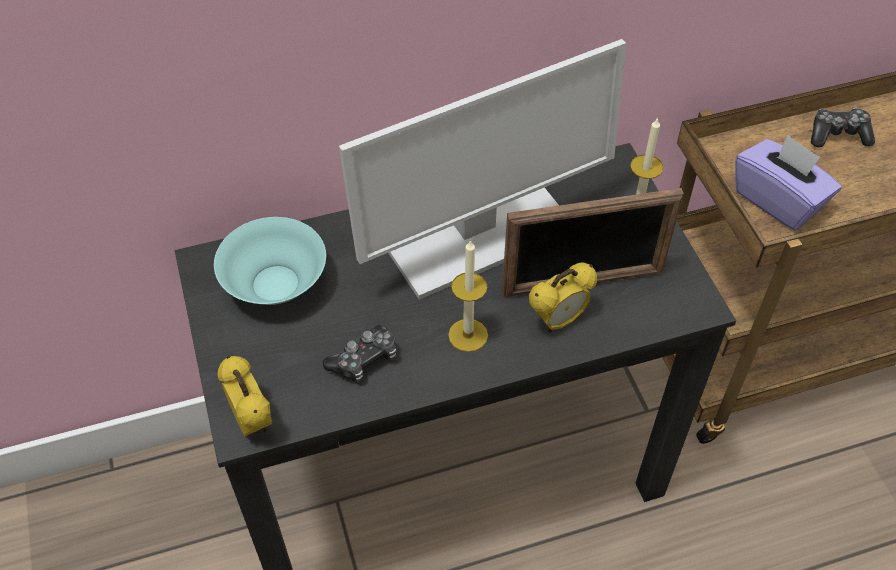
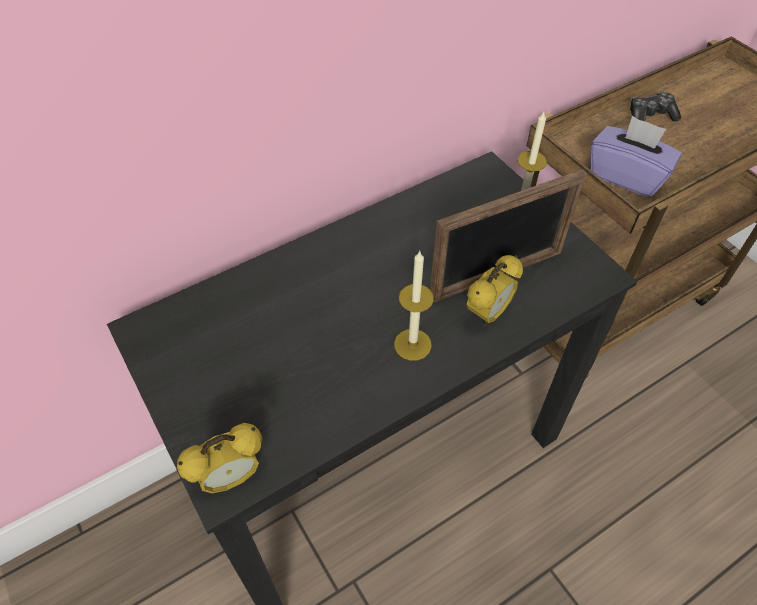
camera: 15 degrees left, 0 degrees up
turquoise bowl [214,217,326,305] -> none
alarm clock [218,355,272,436] -> alarm clock turned 105 degrees clockwise [177,423,263,493]
game controller [323,325,397,382] -> none
monitor [339,39,626,300] -> none

